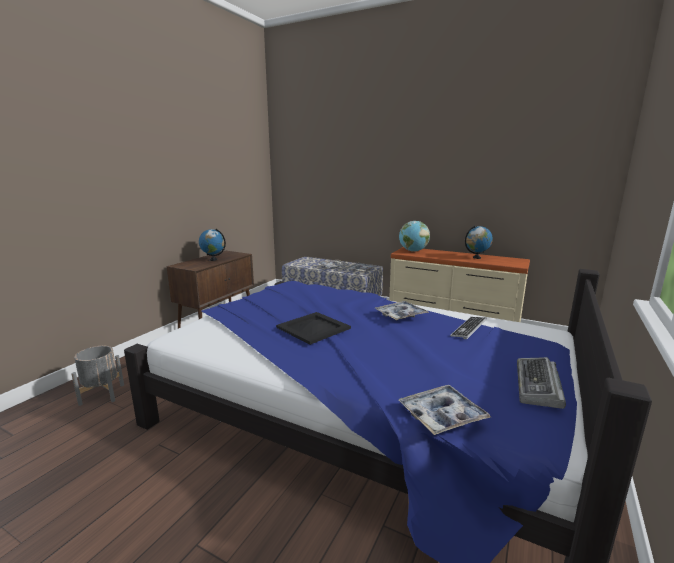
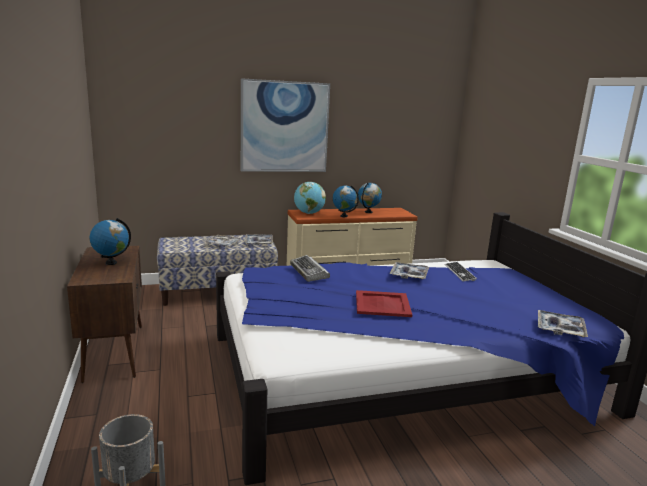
camera: 45 degrees left, 0 degrees up
black tray [276,312,351,345] -> red tray [356,290,412,317]
keyboard [517,357,566,409] -> keyboard moved to [290,255,330,282]
none -> picture [241,78,330,172]
none -> globe [333,185,359,217]

